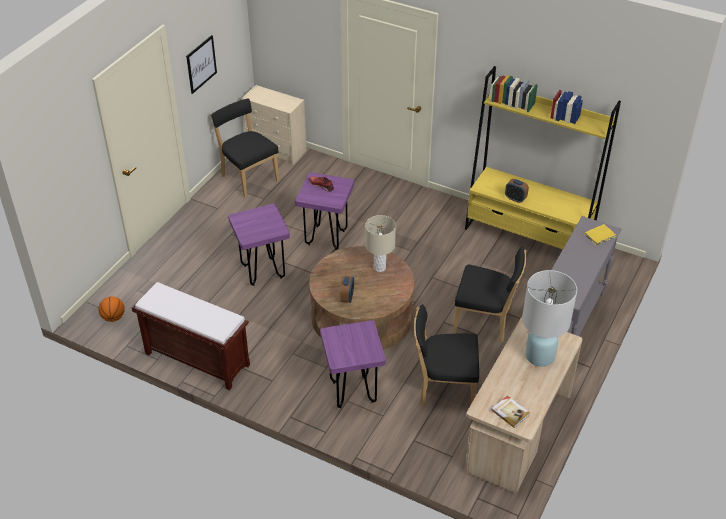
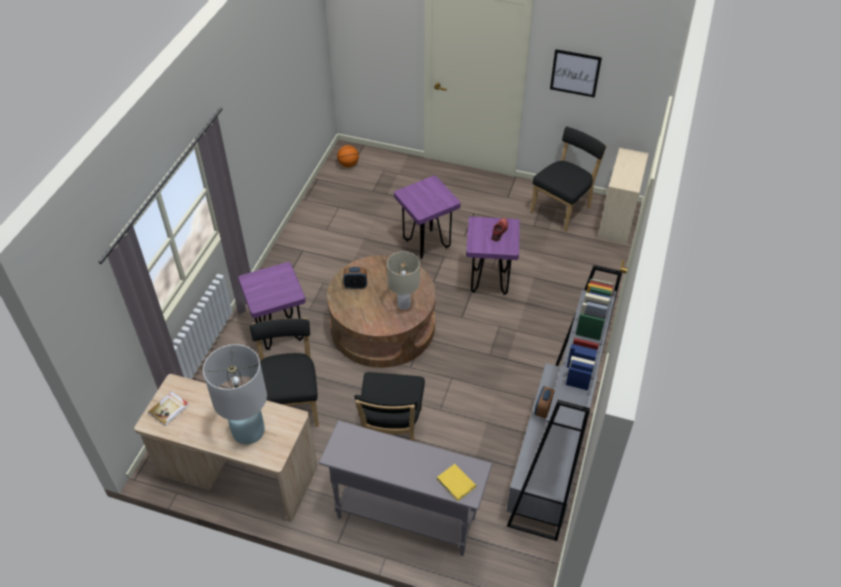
camera: 80 degrees right, 5 degrees up
brown bench [132,282,250,390] -> none
yellow bookcase [465,66,621,249] -> grey bookcase [507,265,622,541]

